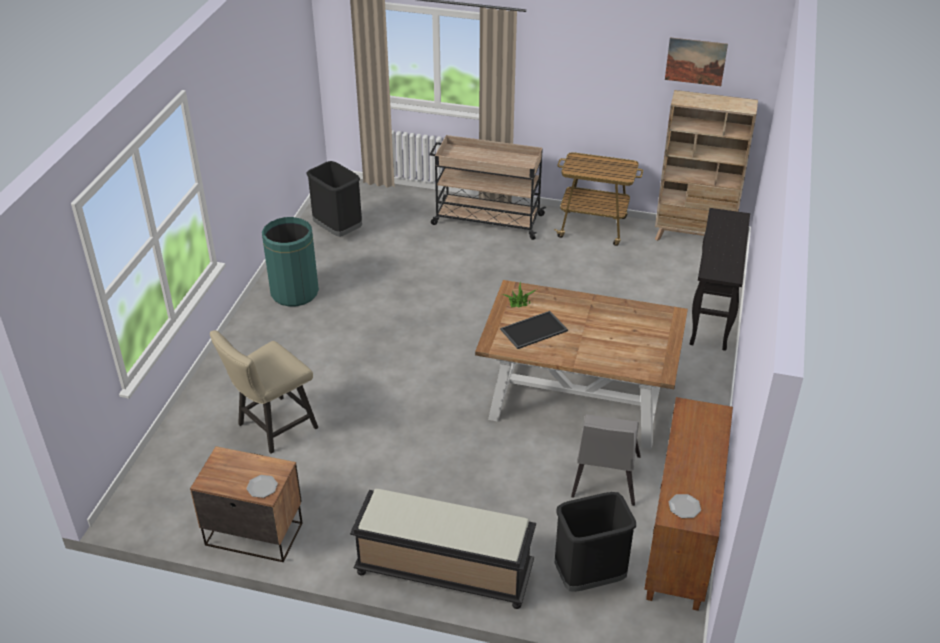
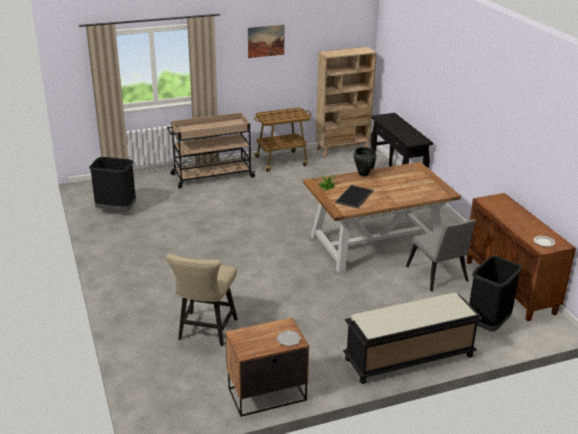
camera: 35 degrees left, 10 degrees down
green trash can [262,217,319,307] -> none
picture [665,37,728,86] -> picture moved to [248,25,285,58]
none -> black cooking pot [353,147,377,176]

